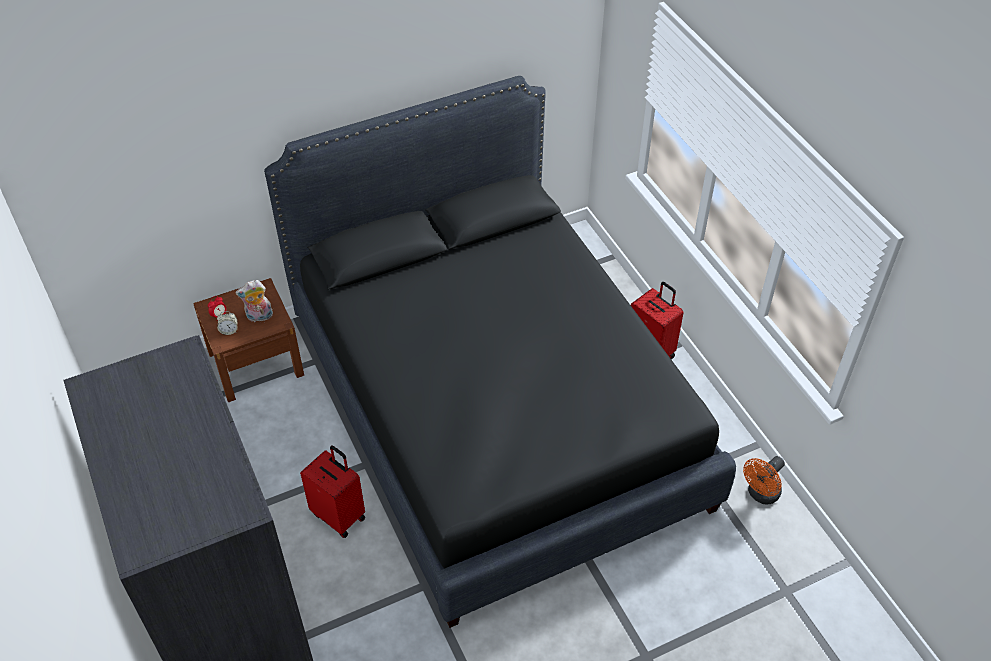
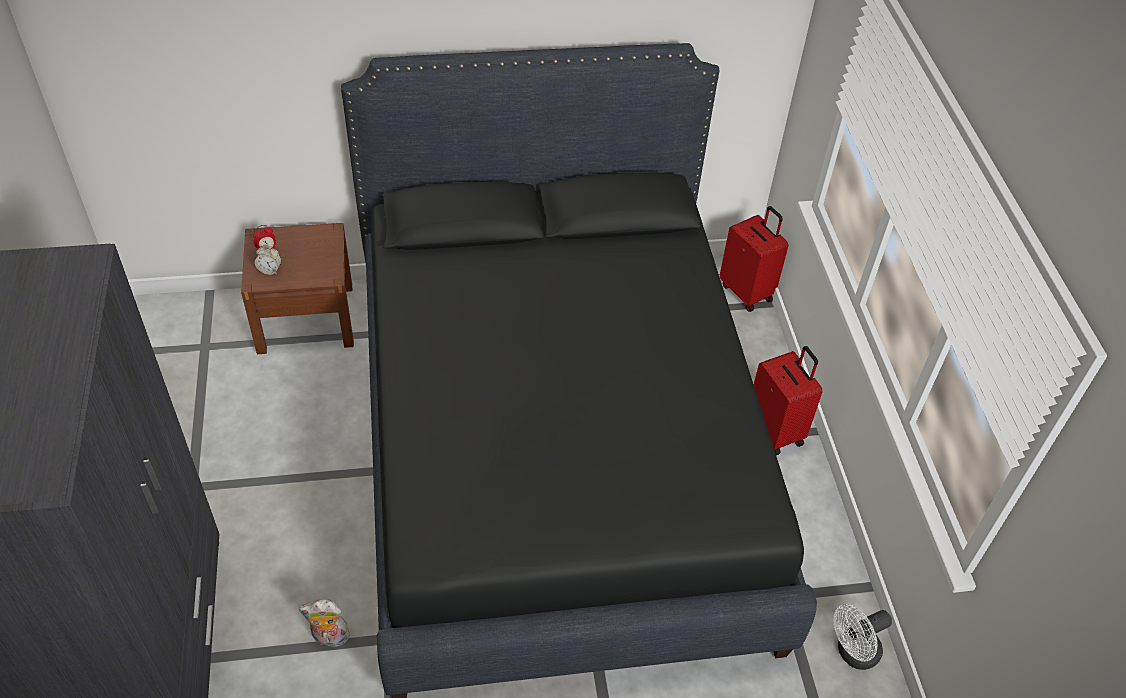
camera: 15 degrees right, 0 degrees up
plush toy [235,280,273,322] -> plush toy moved to [299,599,350,650]
red suitcase [300,445,365,538] -> red suitcase moved to [720,206,789,312]
orange fan [743,456,785,505] -> white fan [834,604,892,670]

